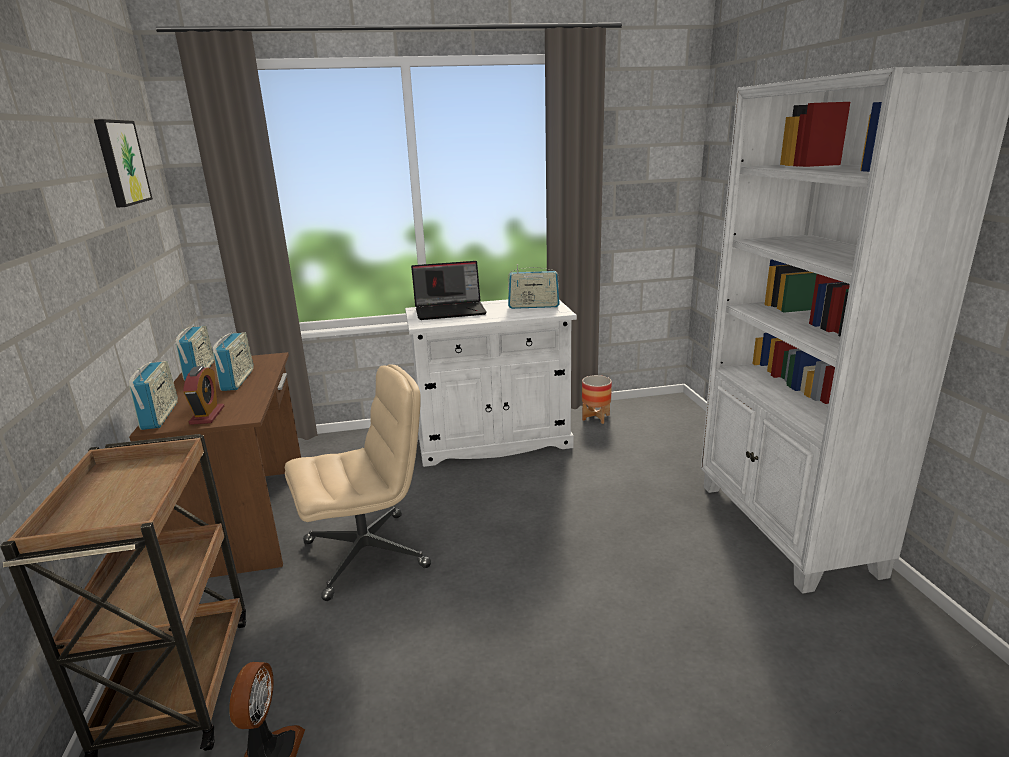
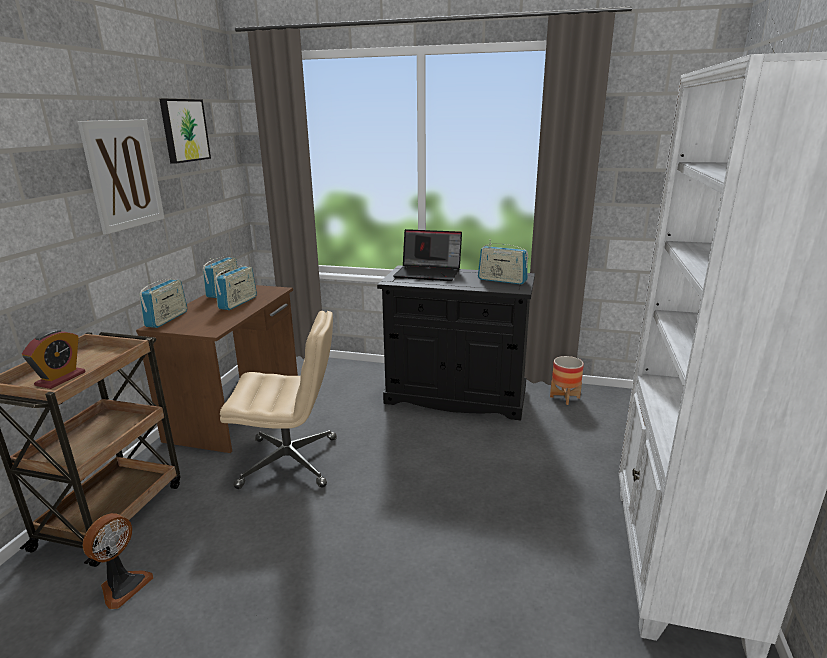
camera: 25 degrees right, 0 degrees up
alarm clock [183,366,224,425] -> alarm clock moved to [22,329,85,389]
white cabinet [405,299,577,467] -> black cabinet [377,265,535,420]
none -> picture [78,120,165,235]

